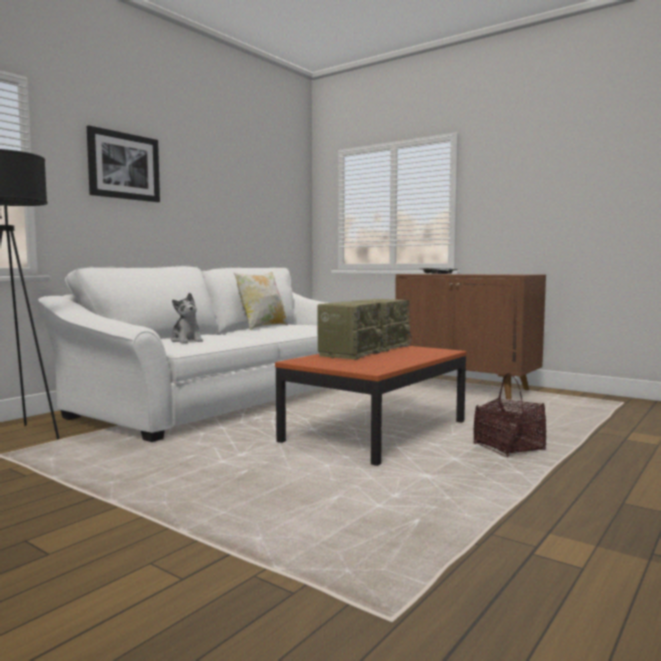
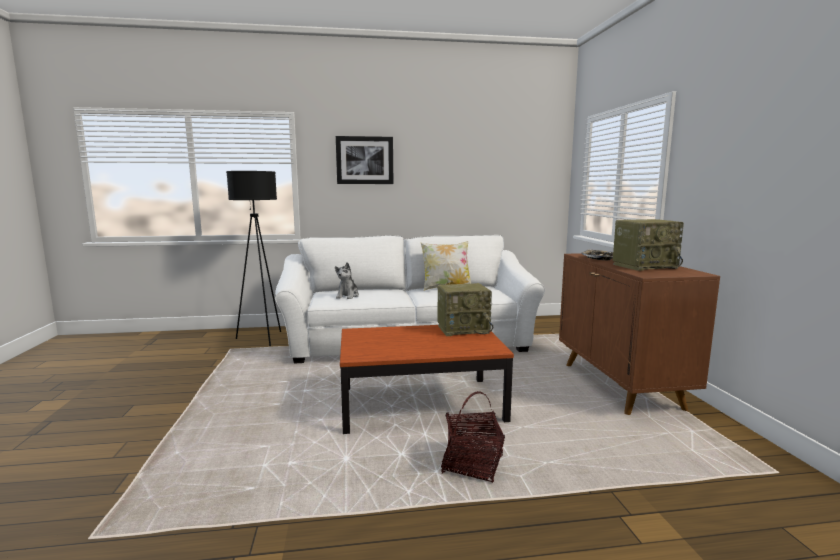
camera: 45 degrees right, 5 degrees up
radio [317,301,383,359] -> radio moved to [613,219,684,271]

